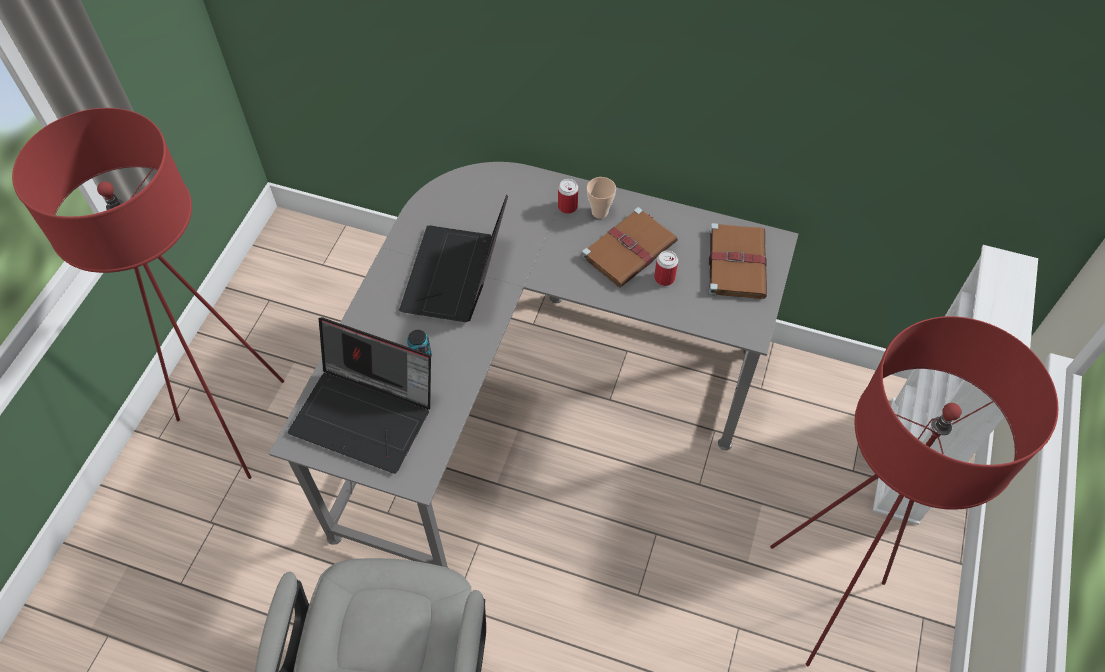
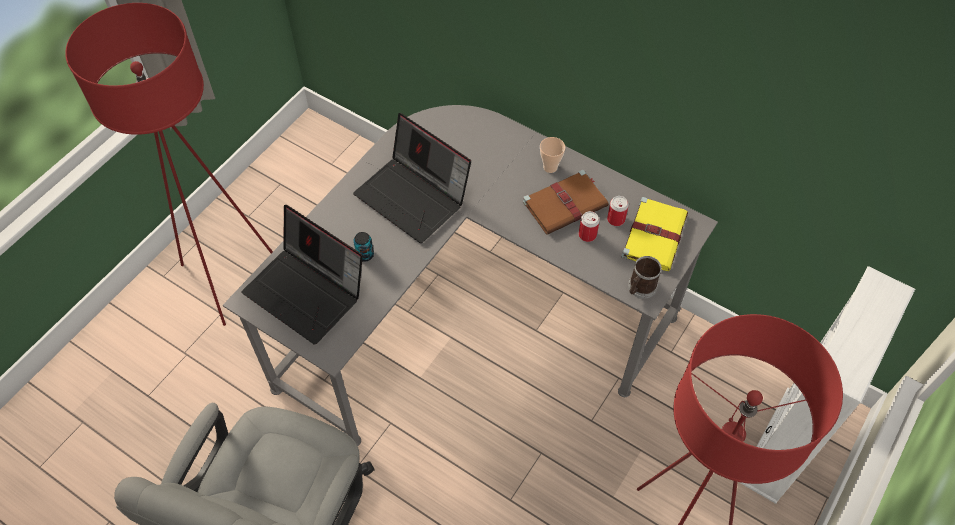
camera: 15 degrees right, 0 degrees up
laptop [399,194,508,322] -> laptop turned 75 degrees counterclockwise [353,113,471,243]
can [558,179,578,214] -> can moved to [607,196,629,226]
brown book [709,223,767,299] -> yellow book [621,197,688,271]
none -> mug [628,256,662,299]

